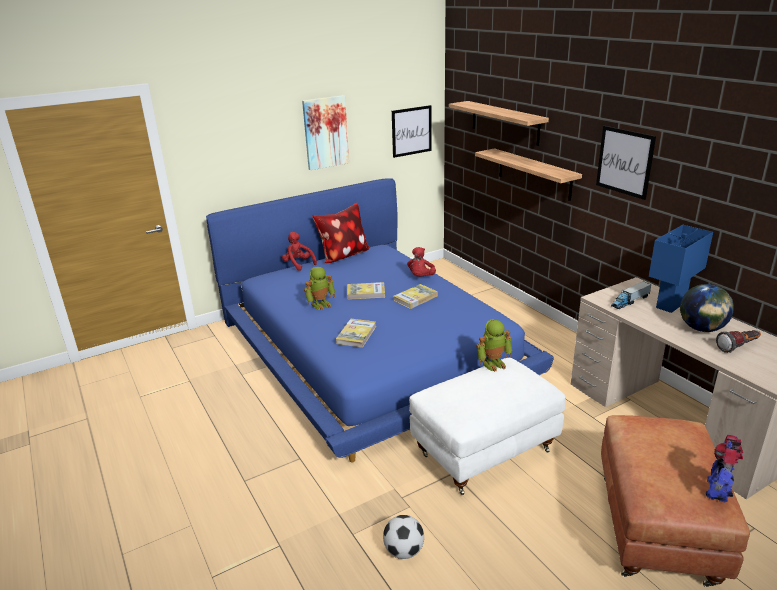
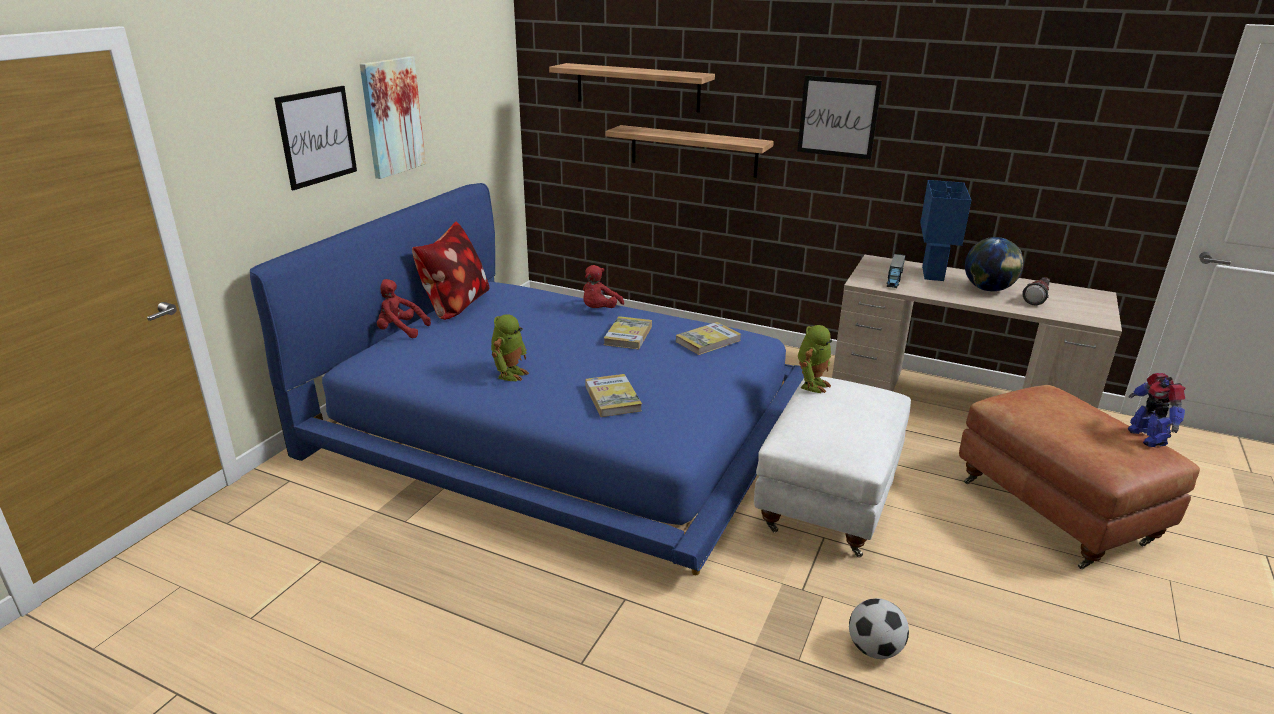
camera: 35 degrees left, 0 degrees up
book [347,282,385,300] -> book moved to [676,322,741,355]
picture [392,105,431,158] -> picture moved to [274,86,357,190]
red plush toy [407,247,436,277] -> red plush toy turned 45 degrees clockwise [583,265,624,308]

